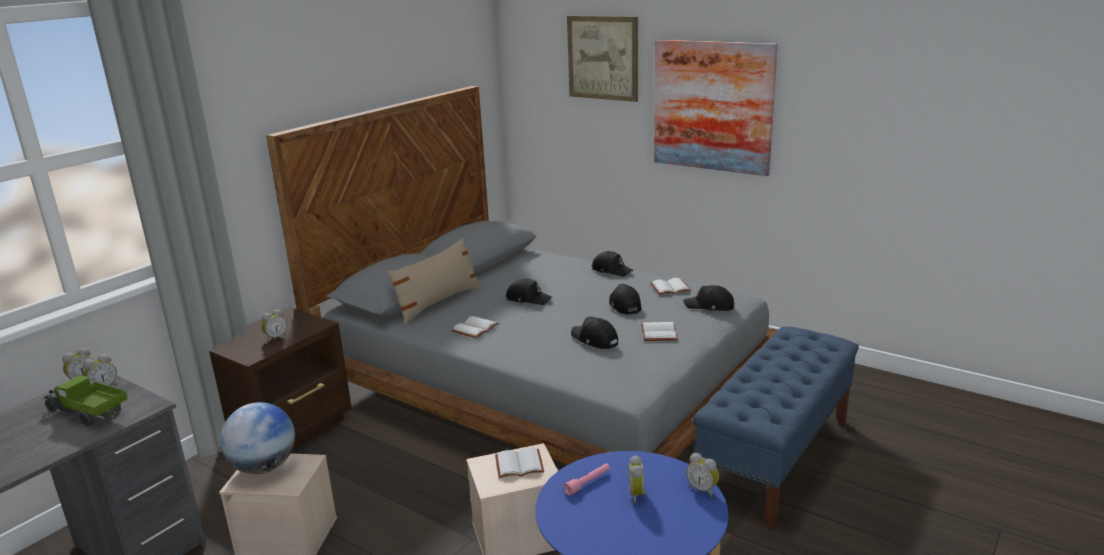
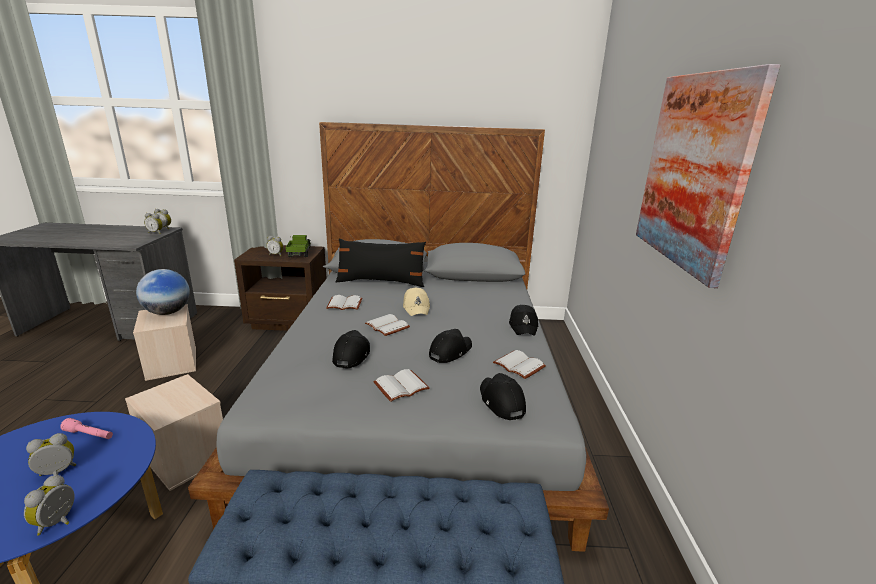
camera: 55 degrees right, 0 degrees up
toy truck [43,376,128,427] -> toy truck moved to [286,235,311,257]
beige pillow [387,238,481,324] -> black pillow [336,238,426,287]
white book [495,447,544,478] -> white book moved to [365,314,410,336]
black cap [506,278,552,305] -> beige cap [403,287,430,316]
picture [567,16,638,102] -> none

